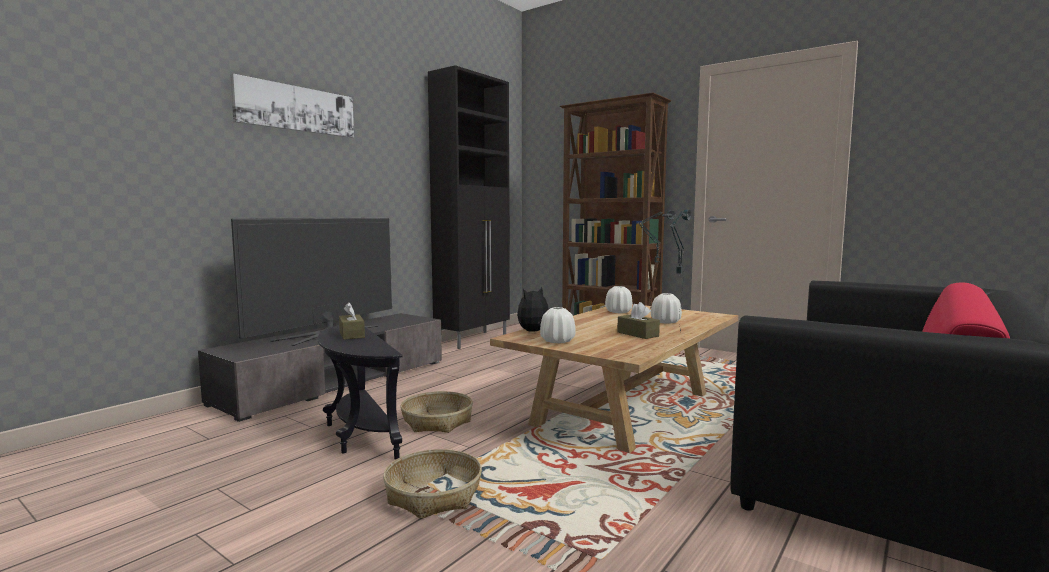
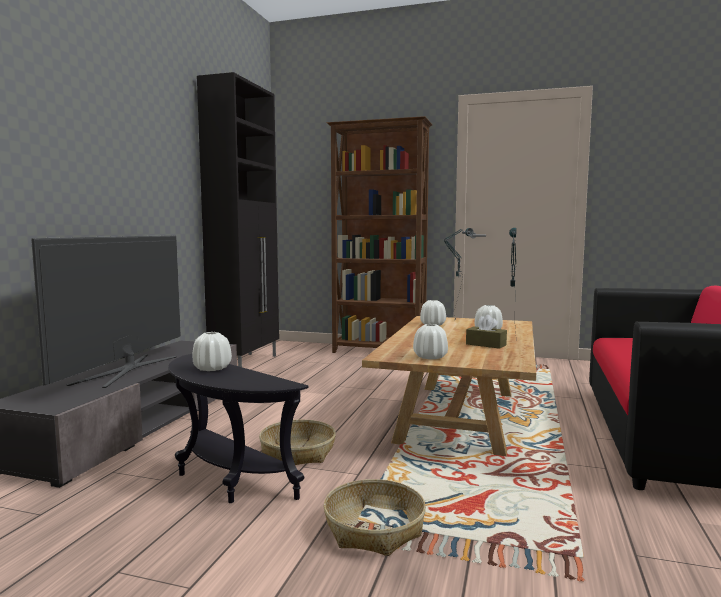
camera: 20 degrees left, 0 degrees up
picture [230,74,354,138] -> none
brown tissue box [339,302,365,340] -> white vase [192,332,232,371]
plush toy [517,287,549,332] -> none

